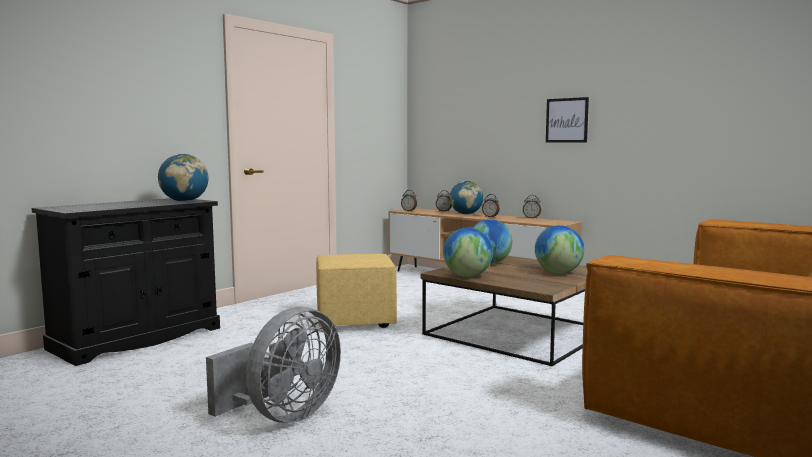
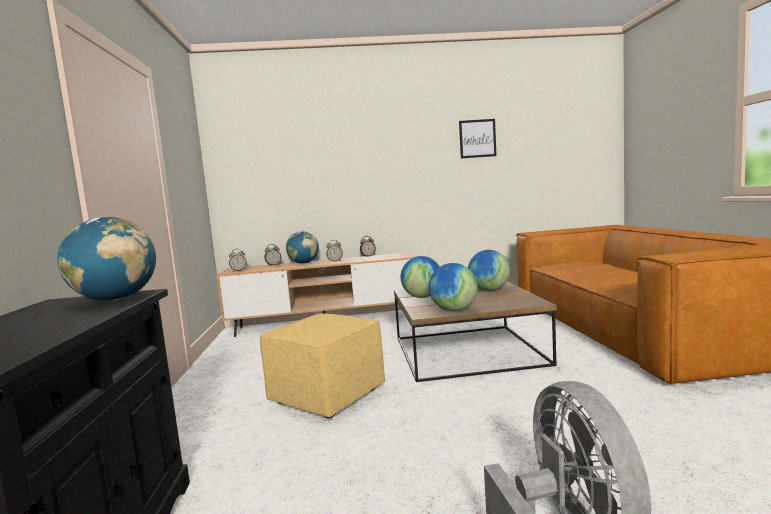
camera: 45 degrees left, 0 degrees up
picture [546,97,589,143] -> picture moved to [459,119,496,158]

